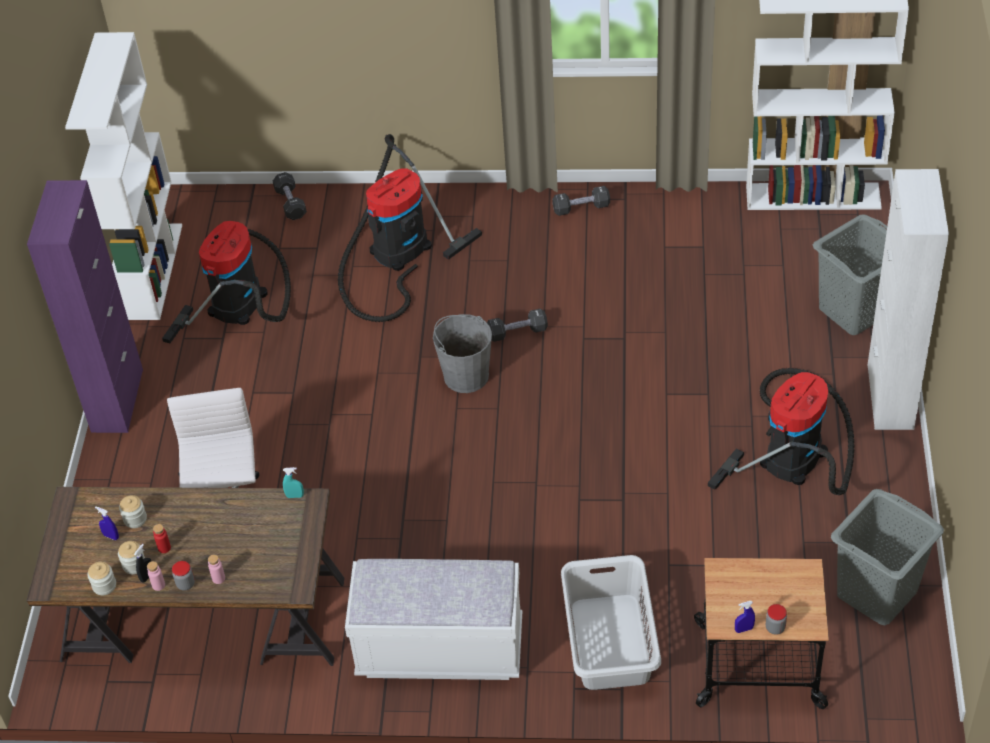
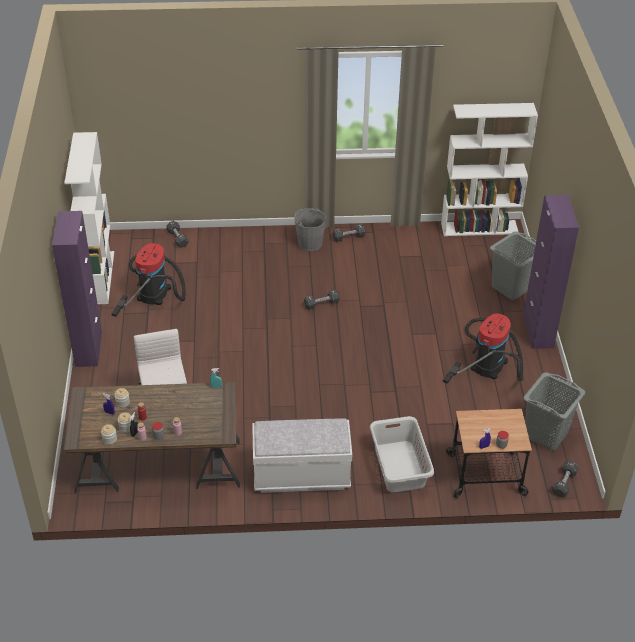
camera: 10 degrees left, 5 degrees down
vacuum cleaner [338,134,482,322] -> none
grey bucket [433,314,492,393] -> grey bucket moved to [295,209,326,251]
white cabinet [867,169,949,430] -> purple cabinet [523,195,579,349]
none -> black dumbbell [552,461,578,497]

